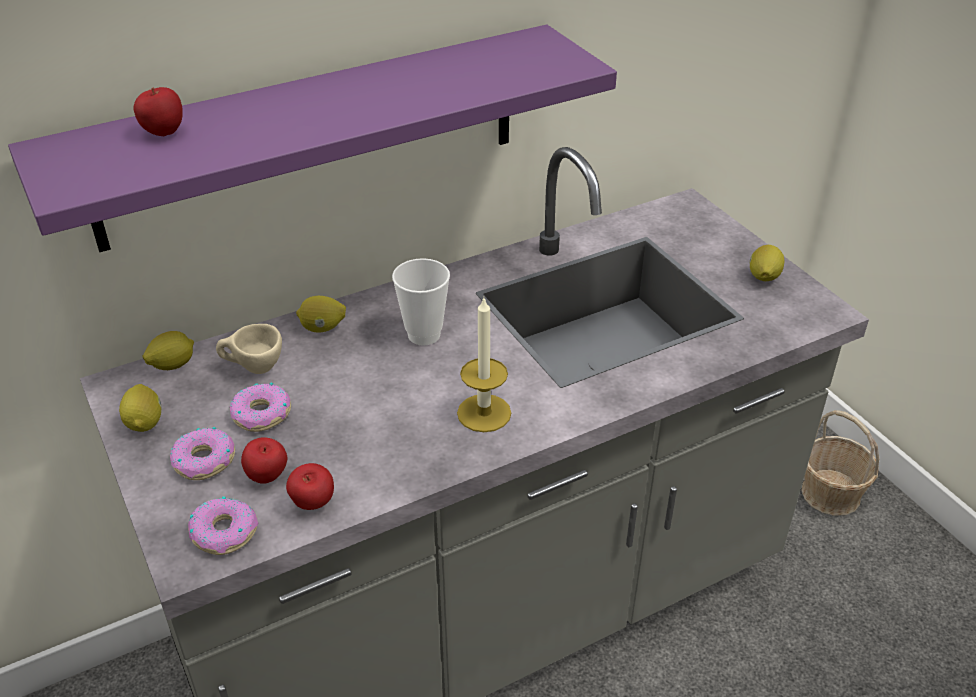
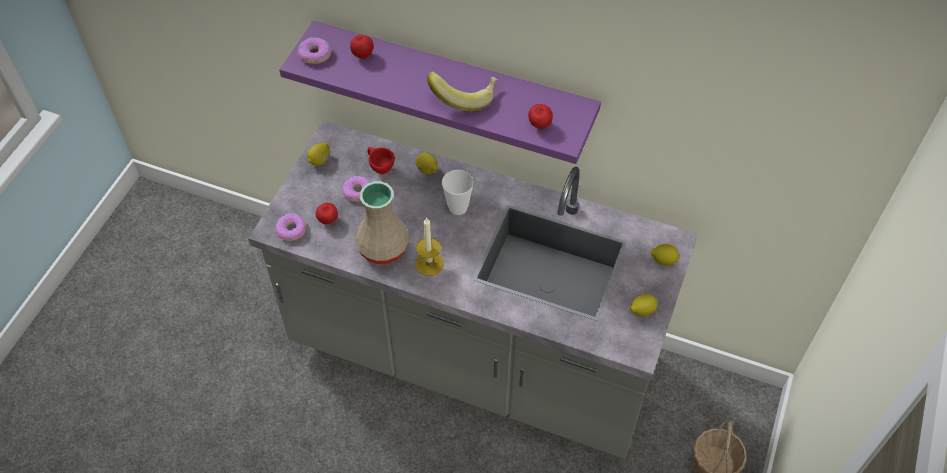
camera: 50 degrees right, 15 degrees up
lemon [143,331,194,370] -> lemon moved to [651,244,680,265]
donut [170,427,235,480] -> donut moved to [298,37,331,64]
beige cup [216,324,282,374] -> red cup [367,147,395,174]
apple [286,463,334,510] -> apple moved to [528,104,553,129]
none -> beige vase [355,181,409,264]
none -> banana [427,71,498,111]

